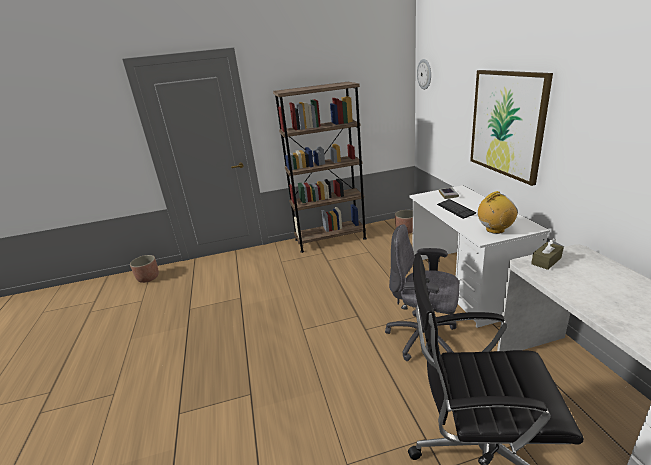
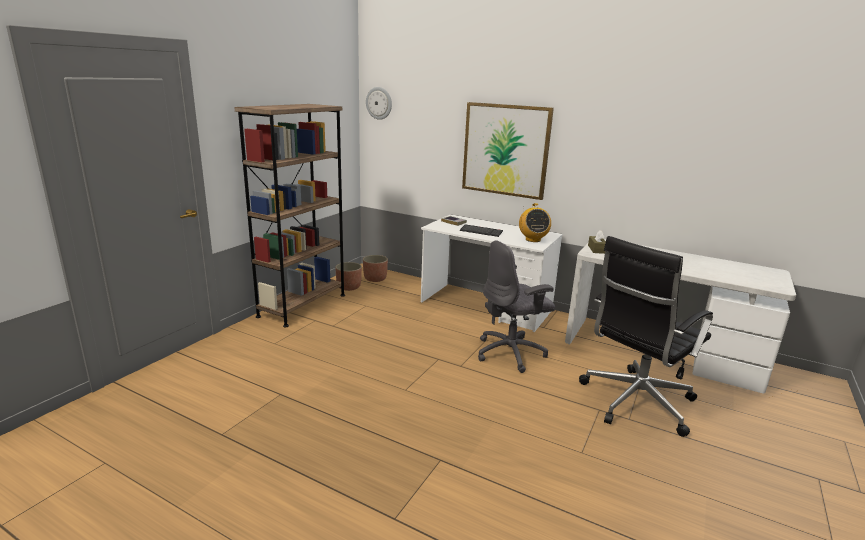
camera: 50 degrees left, 5 degrees down
planter [130,255,159,283] -> planter moved to [335,262,362,291]
radio [478,191,518,234] -> radio turned 150 degrees clockwise [519,203,551,242]

